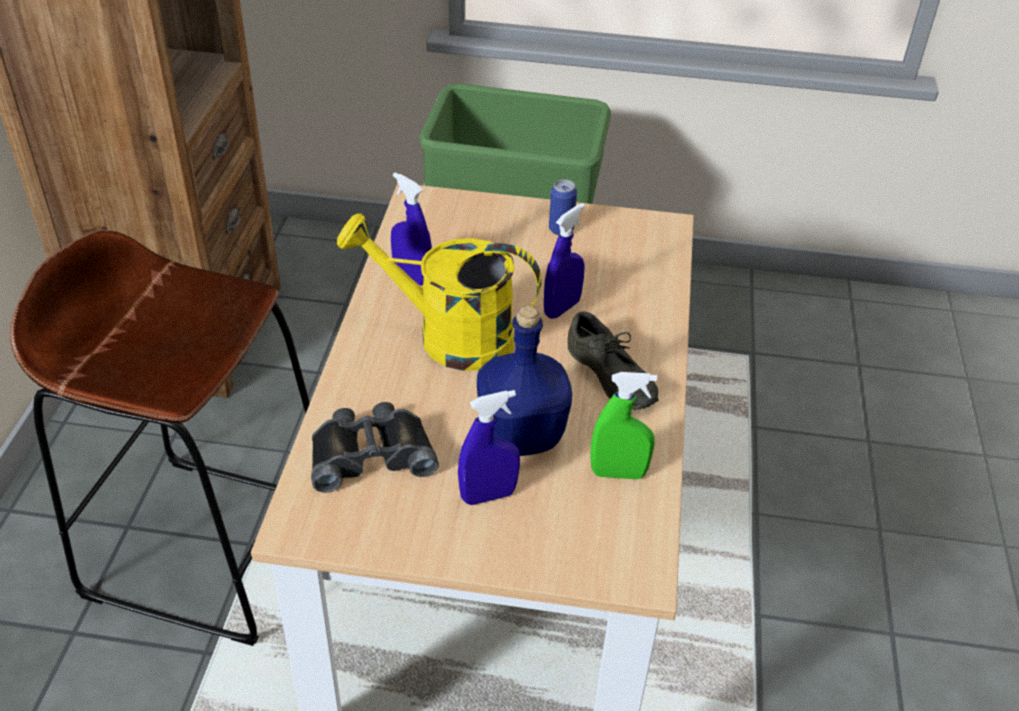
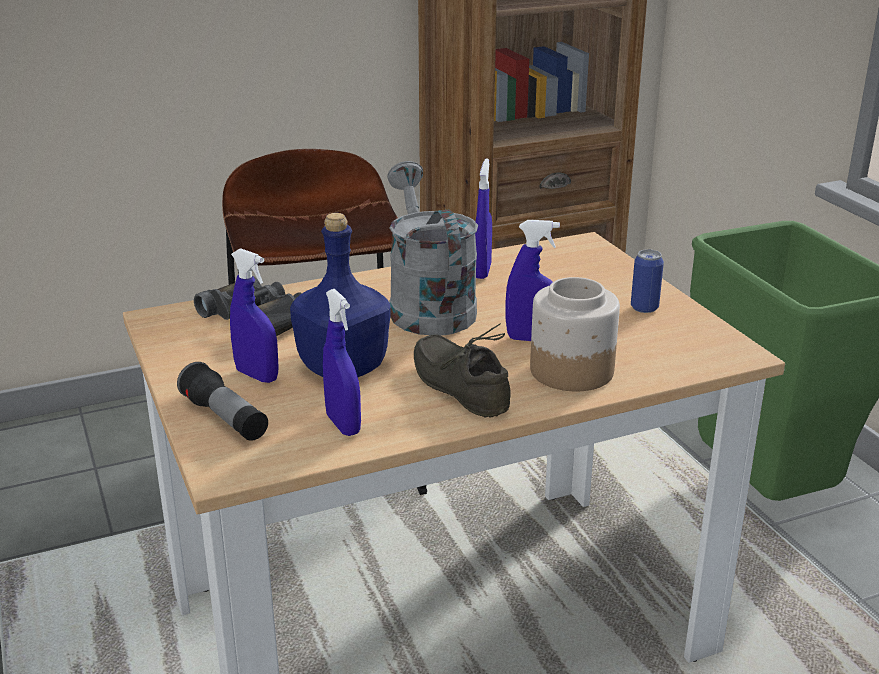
camera: 60 degrees right, 15 degrees down
yellow watering can [337,213,541,371] -> grey watering can [387,161,478,336]
grey shoe [568,312,658,410] -> grey shoe turned 120 degrees clockwise [414,324,511,418]
green spray bottle [590,372,657,479] -> blue spray bottle [323,289,361,436]
none -> flashlight [177,362,268,441]
none -> jar [530,277,620,391]

